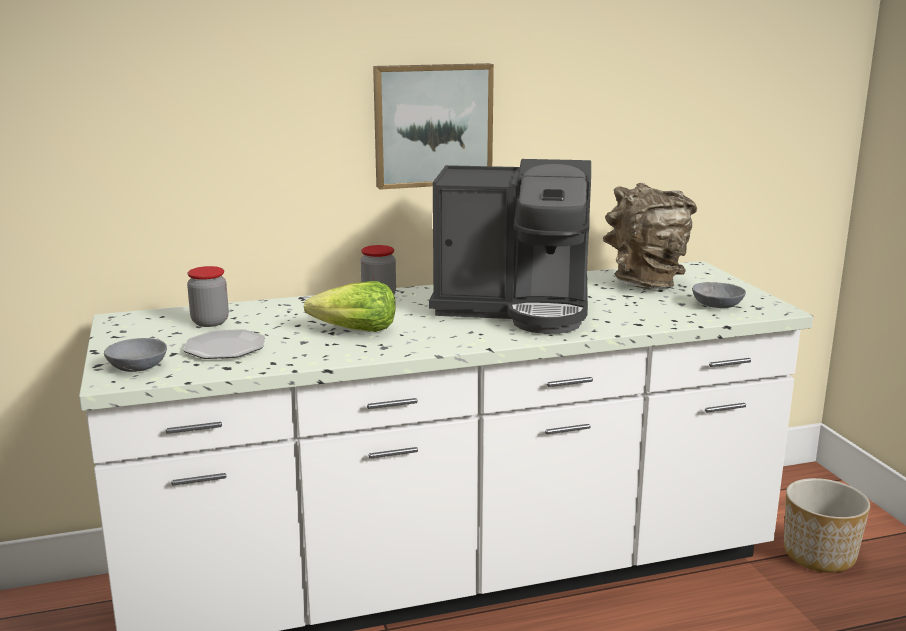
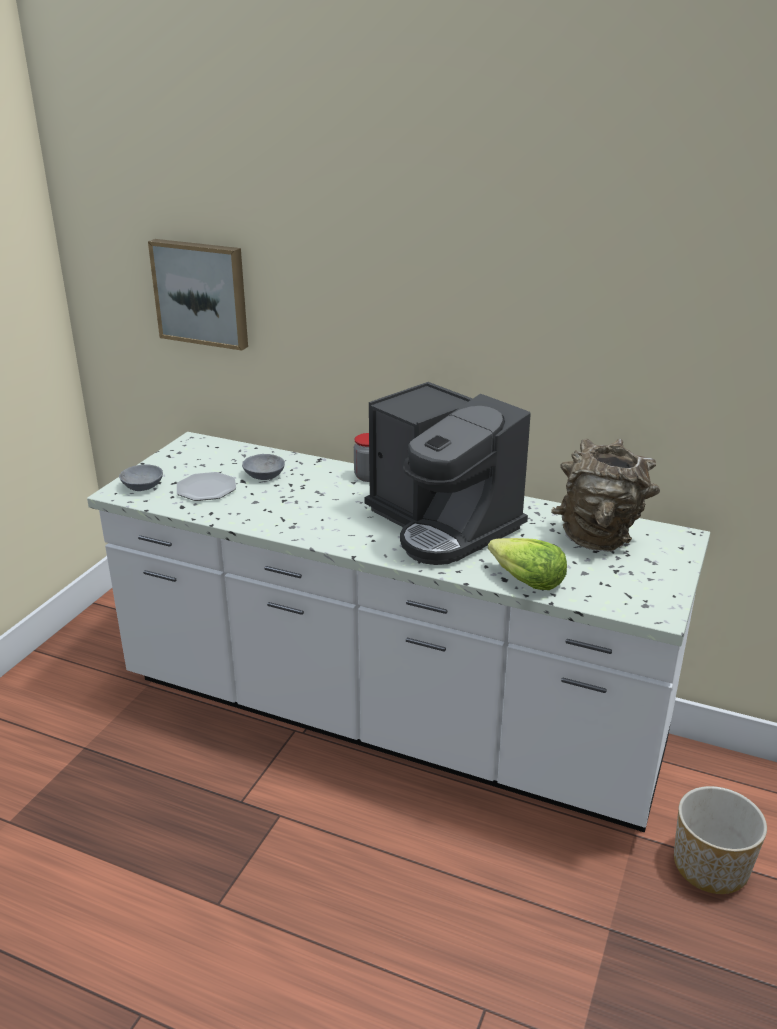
camera: 40 degrees right, 10 degrees up
jar [187,266,229,327] -> none
lettuce [304,281,396,332] -> lettuce moved to [488,538,567,590]
picture [373,63,494,190] -> picture moved to [148,239,248,351]
grey bowl [692,282,746,308] -> grey bowl moved to [242,454,285,480]

